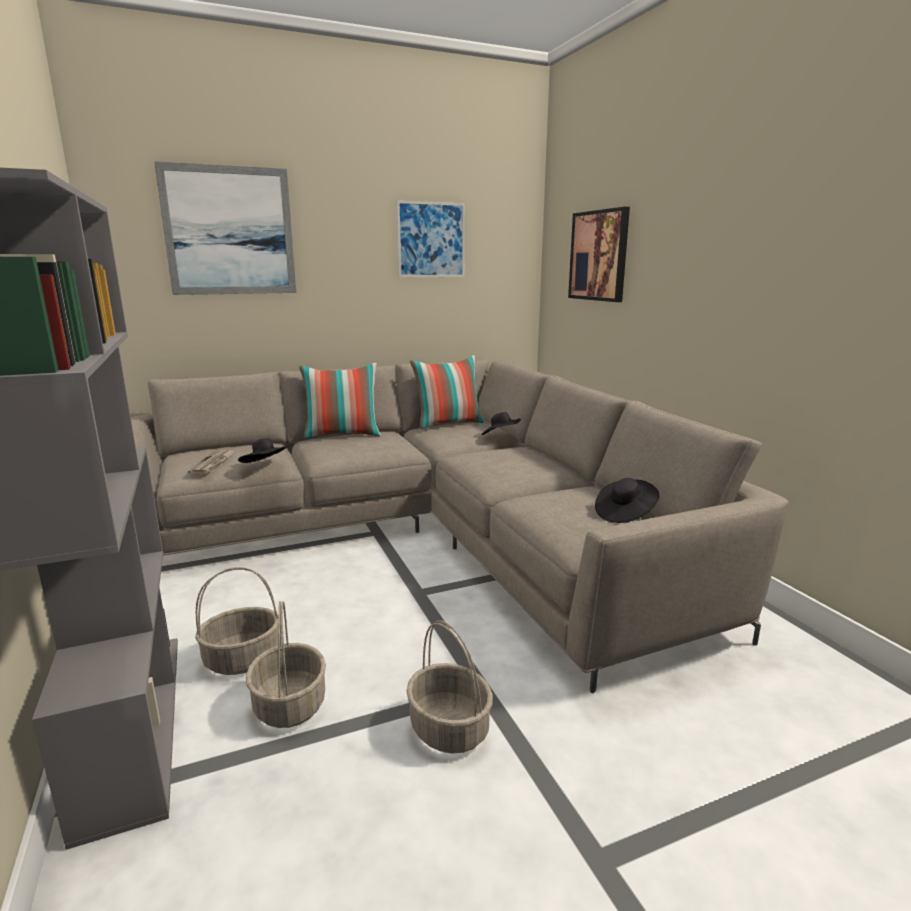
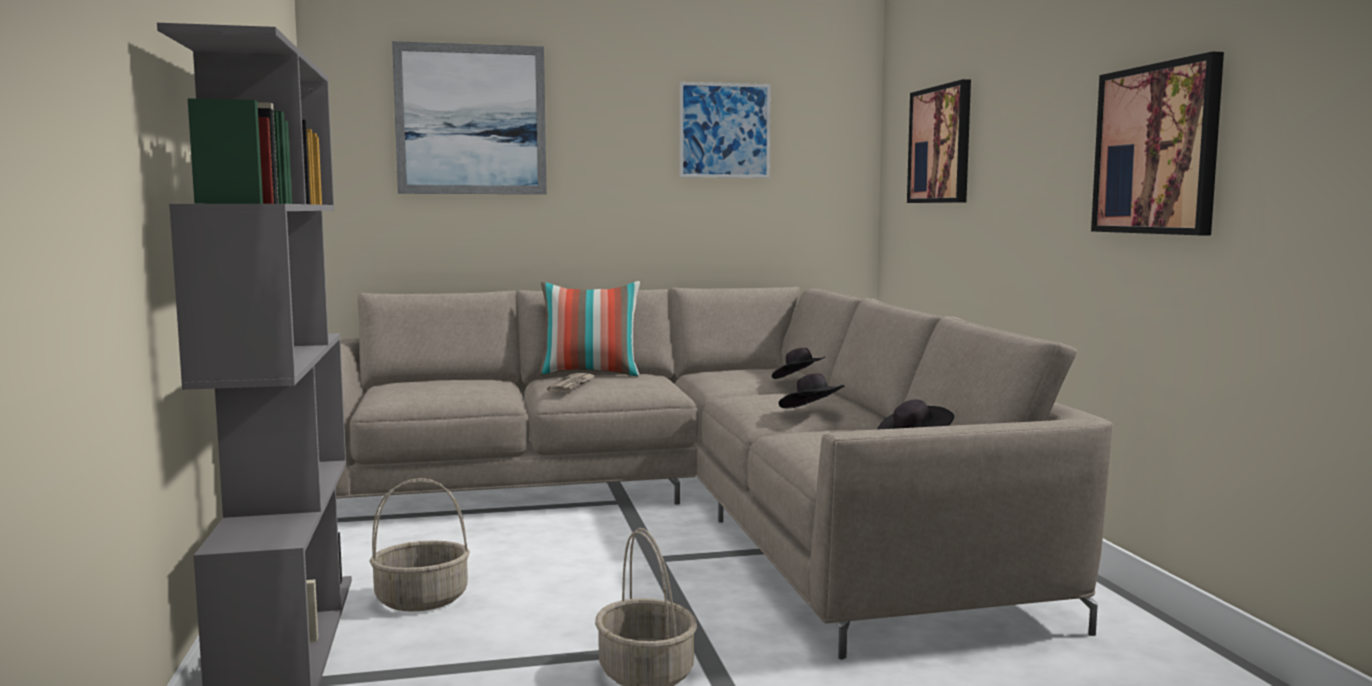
camera: 10 degrees right, 10 degrees down
newspaper [188,450,236,475] -> newspaper moved to [547,373,596,392]
black hat [238,438,288,463] -> black hat moved to [779,373,844,409]
basket [246,601,326,728] -> none
pillow [410,355,484,429] -> none
none -> picture [1091,52,1224,235]

